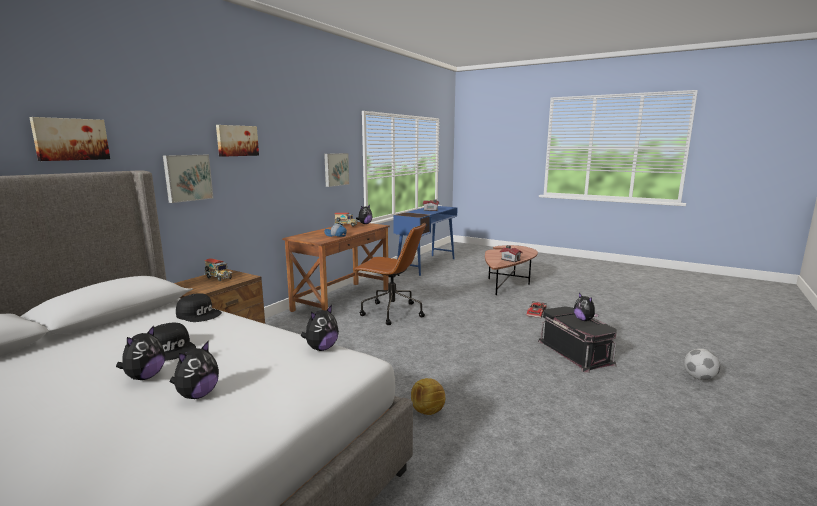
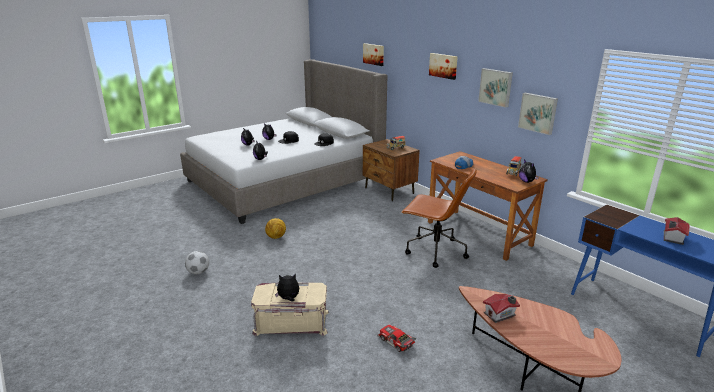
camera: 110 degrees right, 10 degrees up
picture [163,155,213,203] -> picture moved to [478,68,513,108]
brown office chair [352,222,426,325] -> brown office chair turned 105 degrees counterclockwise [401,168,477,268]
black storage box [538,306,617,373] -> beige storage box [251,282,329,336]
football [684,349,720,380] -> football moved to [185,251,209,274]

